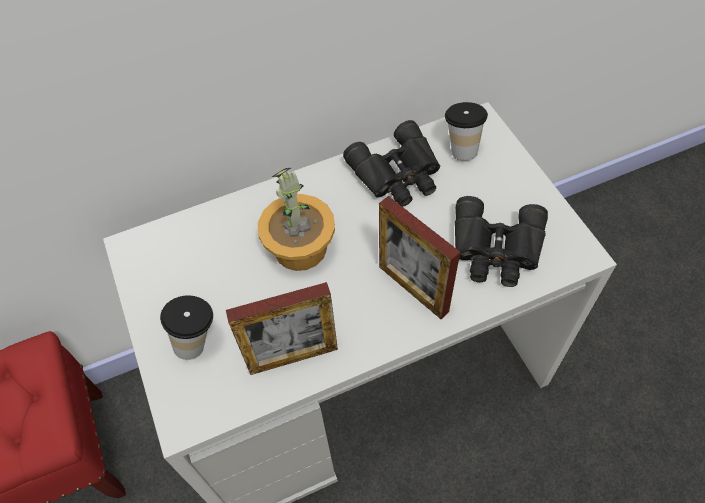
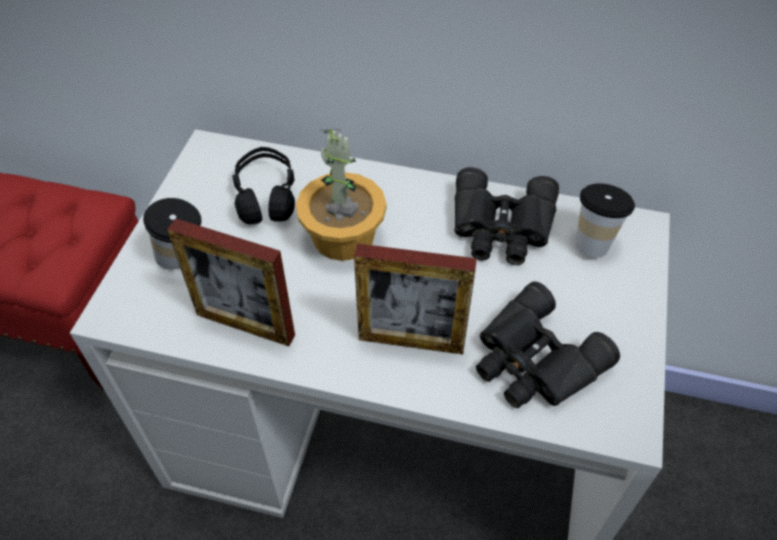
camera: 35 degrees right, 5 degrees down
picture frame [379,196,460,319] -> picture frame turned 75 degrees counterclockwise [354,243,477,355]
none -> black headphones [232,147,295,224]

